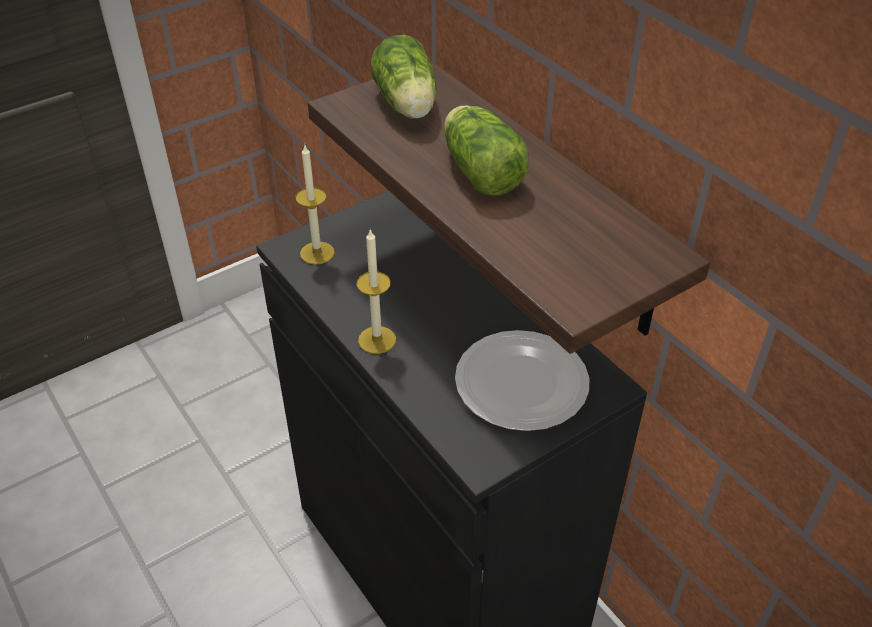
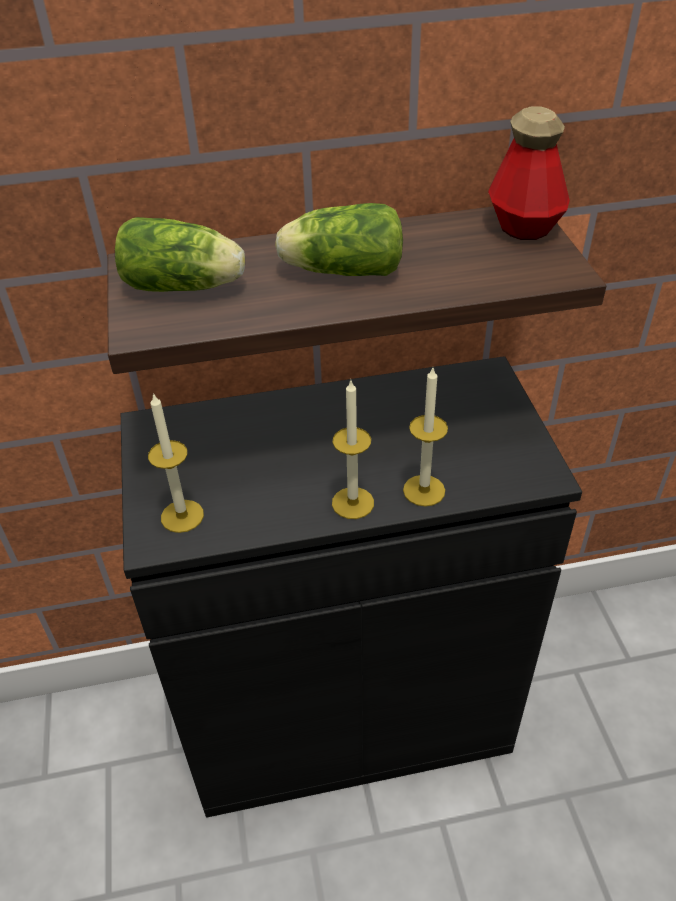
camera: 65 degrees left, 0 degrees up
plate [455,330,589,431] -> none
none -> candle [403,368,448,507]
none -> bottle [488,106,570,240]

